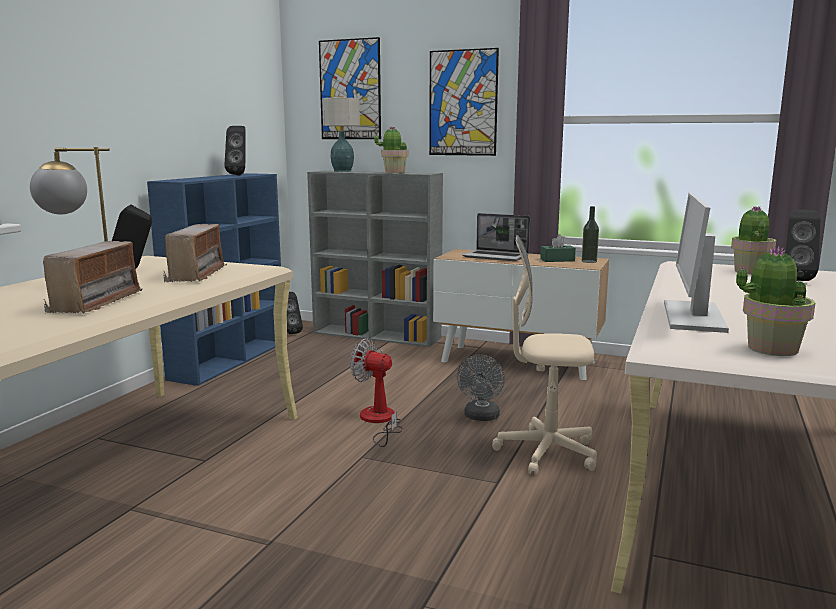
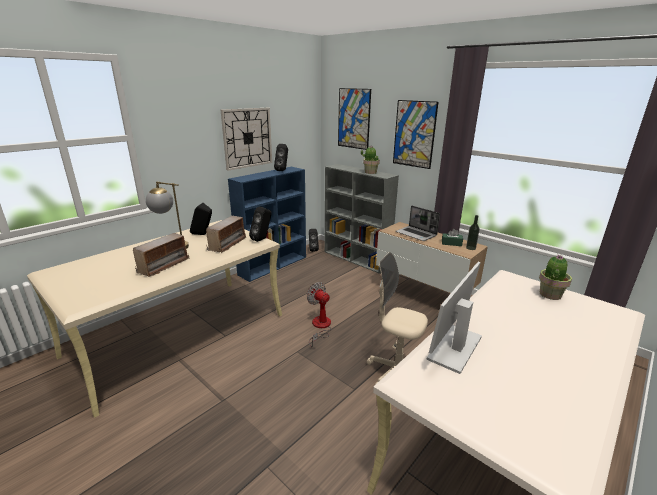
camera: 20 degrees right, 10 degrees up
table lamp [322,96,360,172] -> none
grey fan [457,355,505,421] -> none
potted plant [736,247,815,356] -> none
black speaker [785,209,821,281] -> black speaker moved to [249,206,272,242]
none -> wall clock [221,108,272,171]

